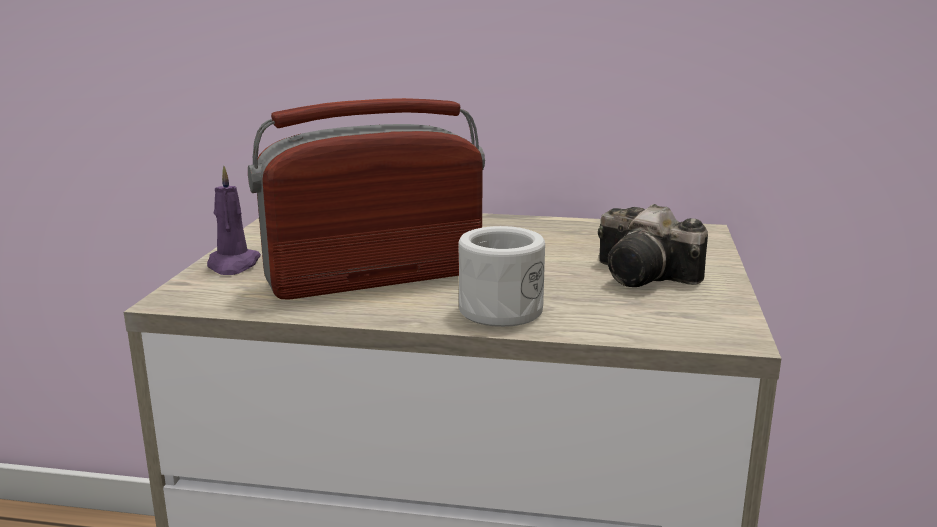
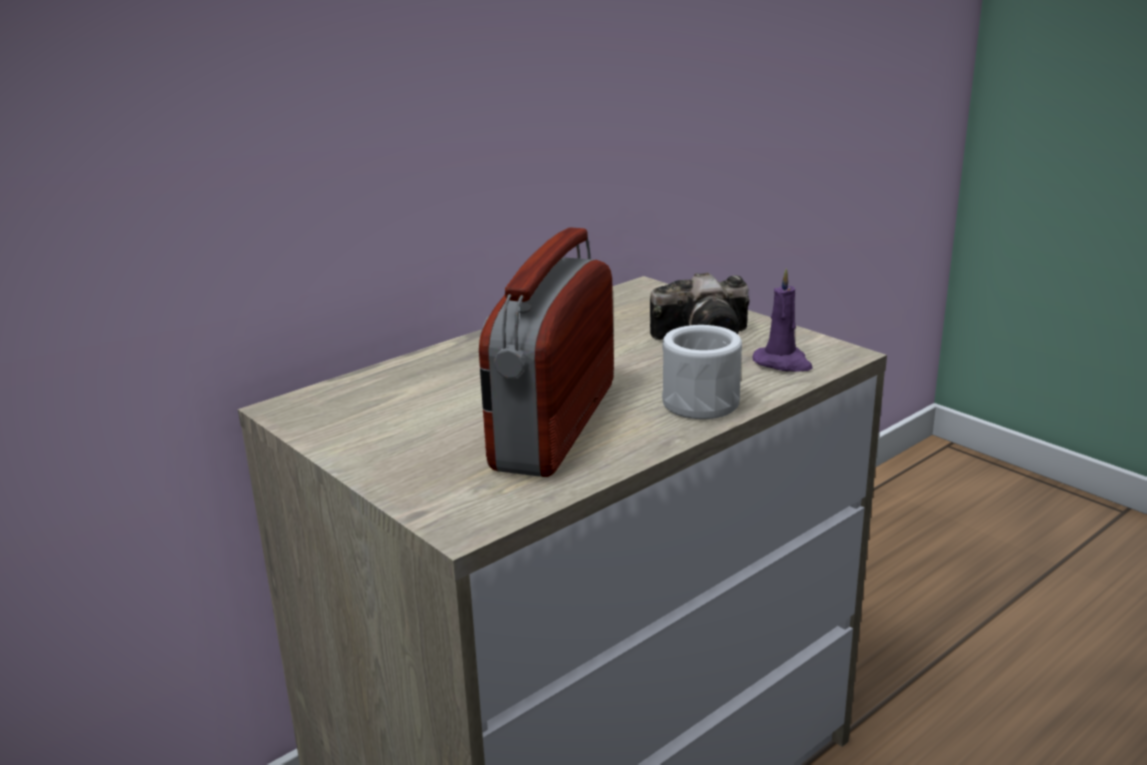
camera: 50 degrees left, 5 degrees up
purple candle [207,166,261,275] -> purple candle moved to [753,268,813,372]

